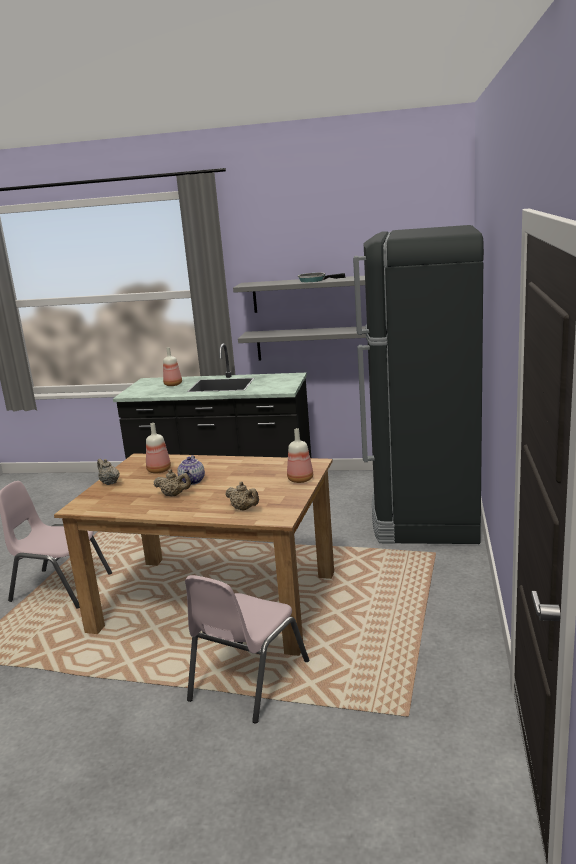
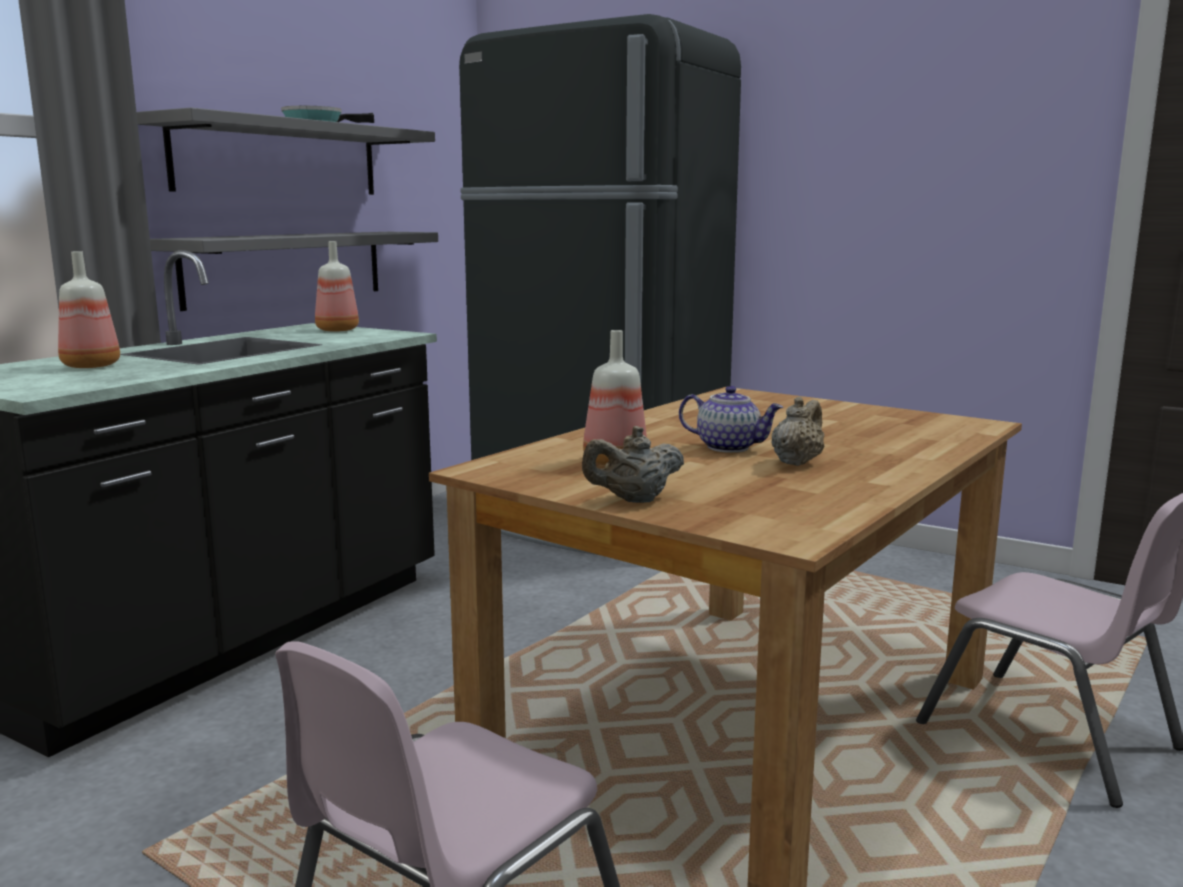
camera: 70 degrees left, 5 degrees down
beige teapot [225,482,259,511] -> none
bottle [287,428,313,483] -> bottle moved to [315,241,359,332]

